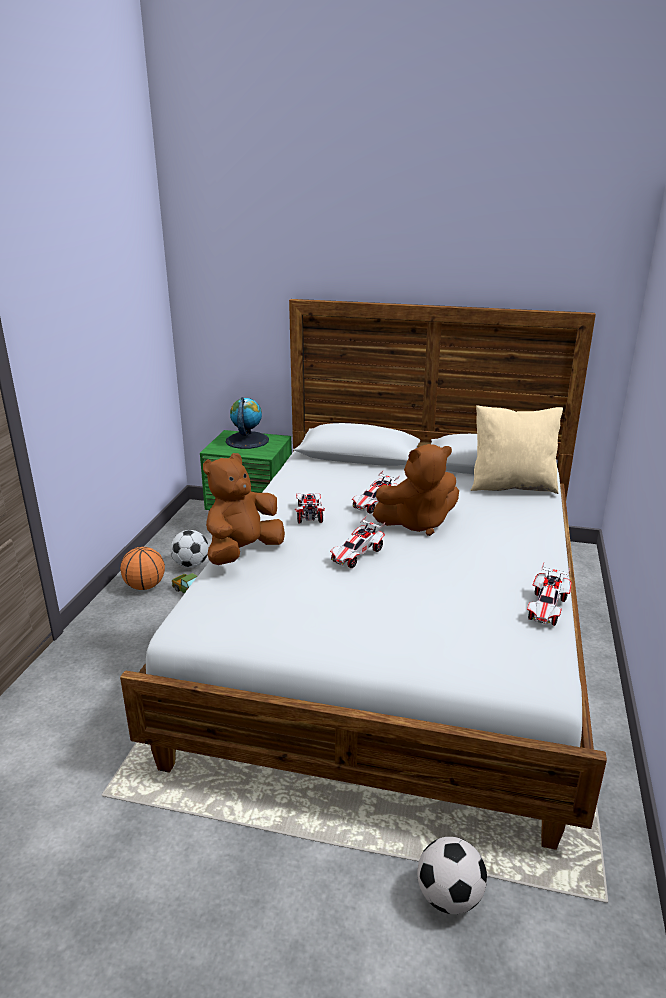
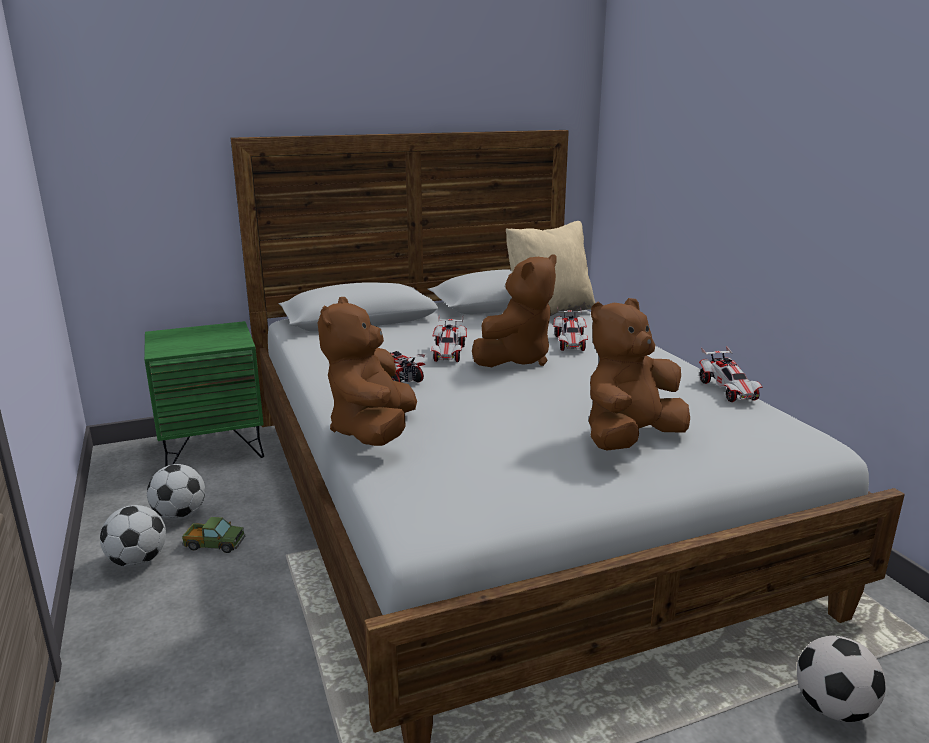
camera: 35 degrees left, 5 degrees down
basketball [120,547,165,590] -> football [100,505,166,567]
globe [226,397,269,449] -> none
toy car [330,516,385,568] -> toy car moved to [553,307,588,351]
none -> brown plush toy [589,298,690,450]

